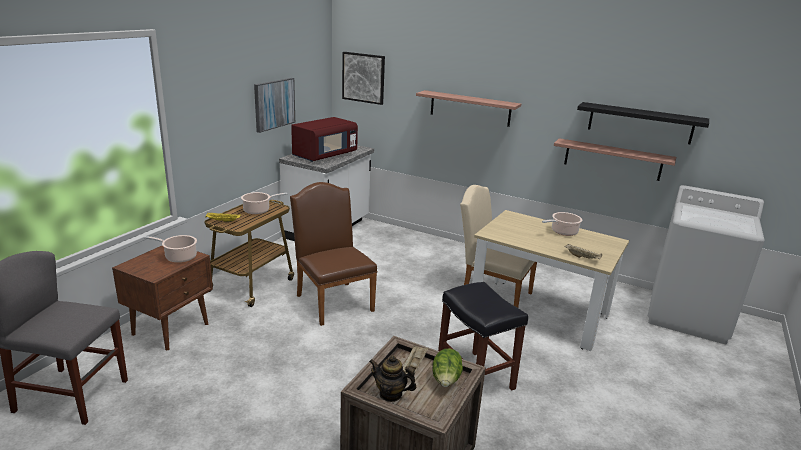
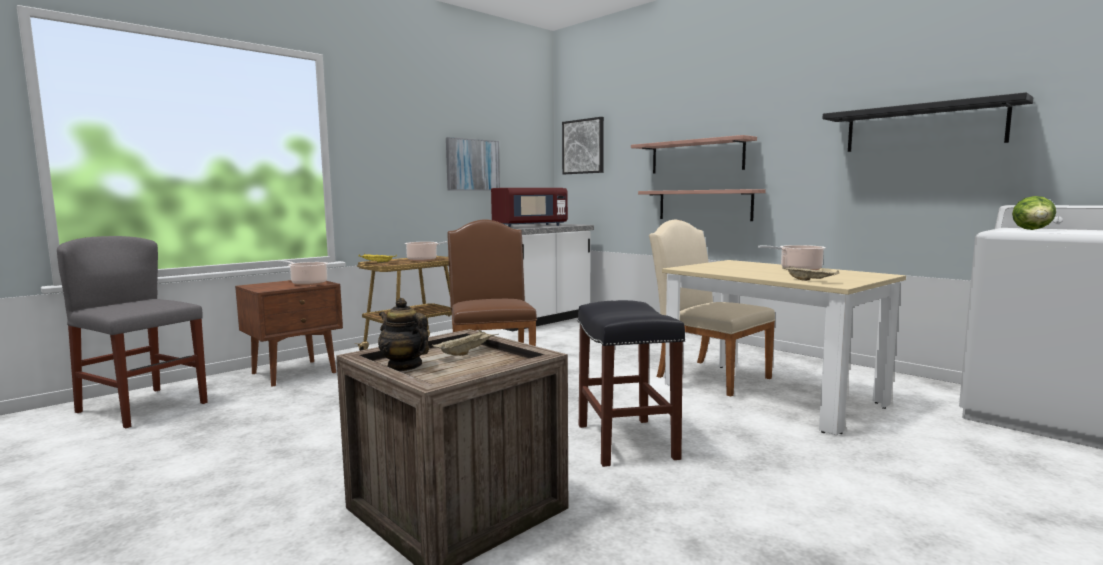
camera: 20 degrees right, 15 degrees down
lettuce [432,348,463,387] -> lettuce moved to [1012,196,1056,230]
shelf [554,138,676,181] -> shelf moved to [638,189,766,221]

